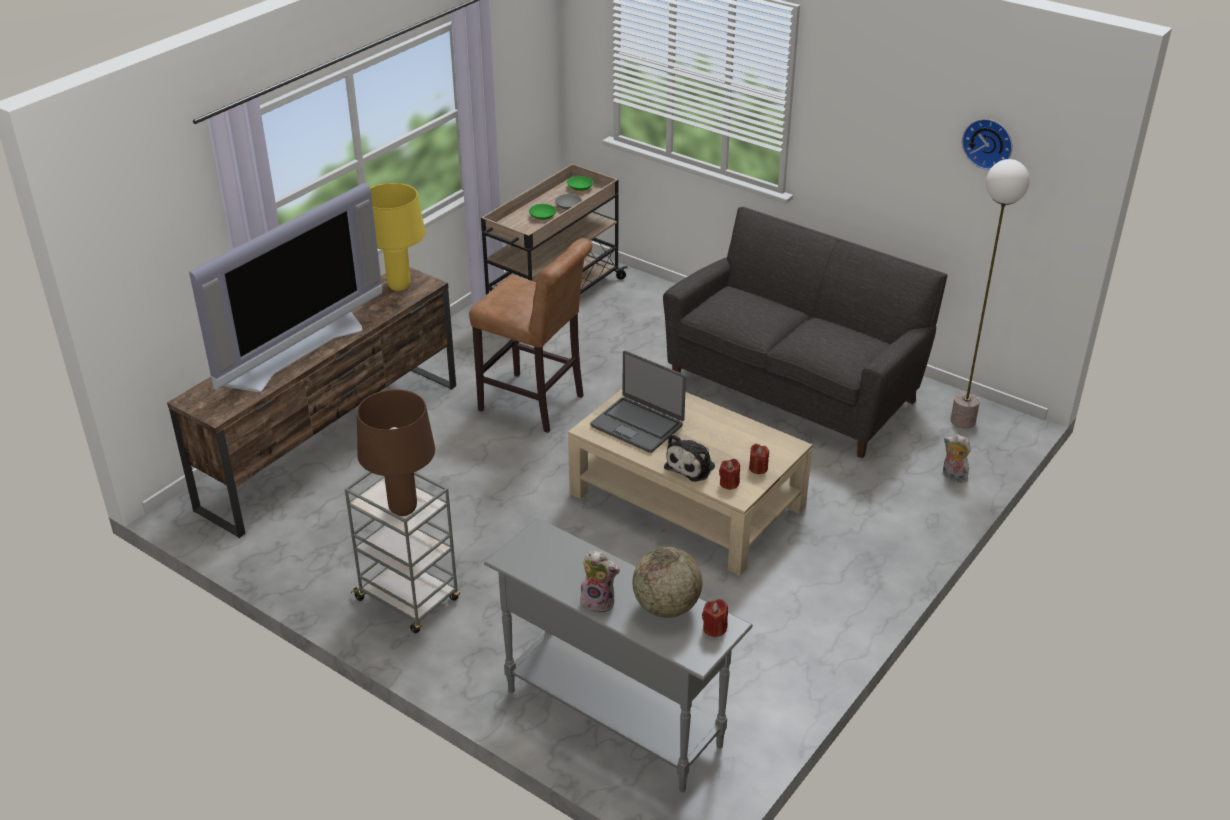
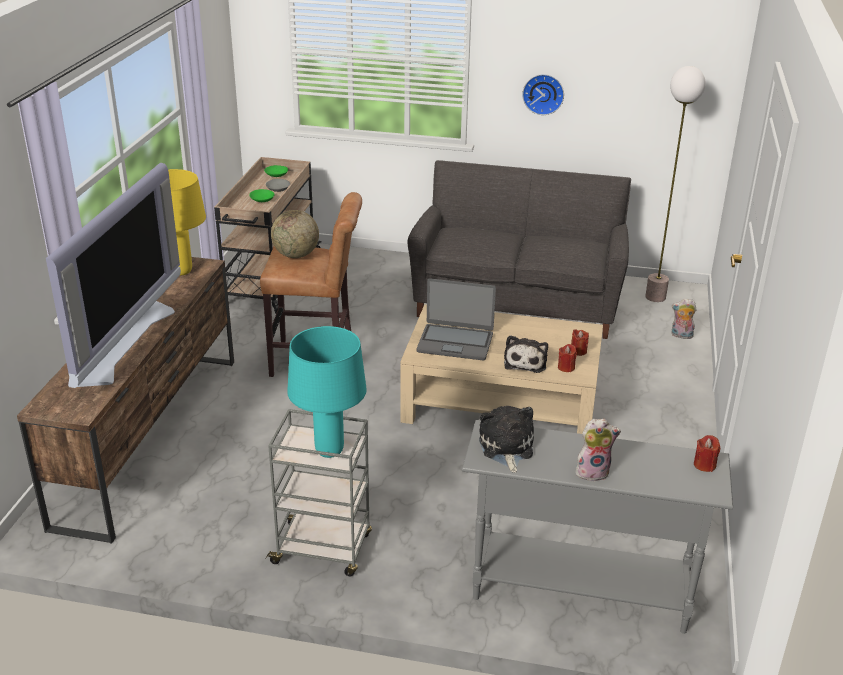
camera: 25 degrees left, 5 degrees down
brown table lamp [357,389,435,516] -> turquoise table lamp [287,326,367,458]
globe [632,547,703,618] -> globe moved to [271,210,319,258]
wall clock [962,119,1012,170] -> wall clock moved to [522,74,564,115]
none -> plush toy [479,406,534,473]

